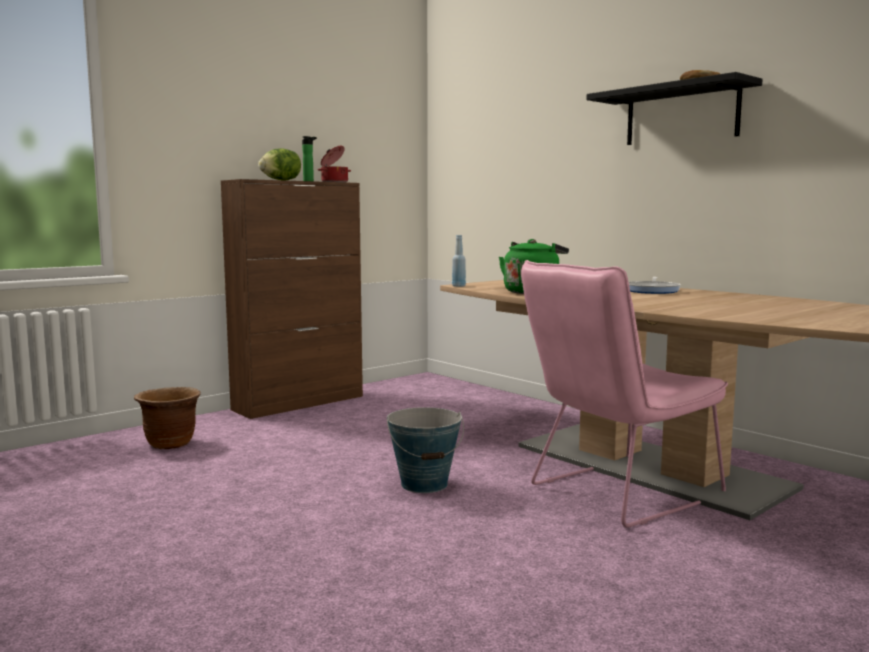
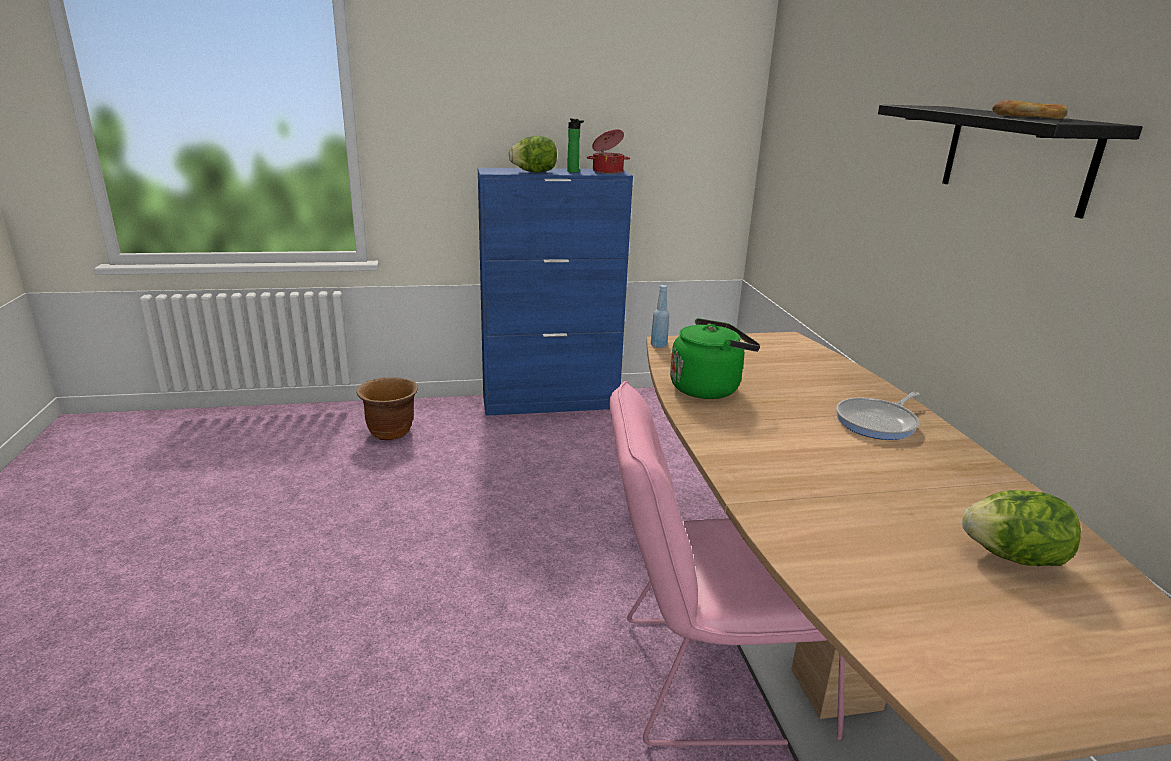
camera: 30 degrees right, 15 degrees up
brown cabinet [221,179,363,419] -> blue cabinet [478,168,633,416]
bucket [387,407,464,493] -> none
none -> lettuce [962,490,1081,566]

